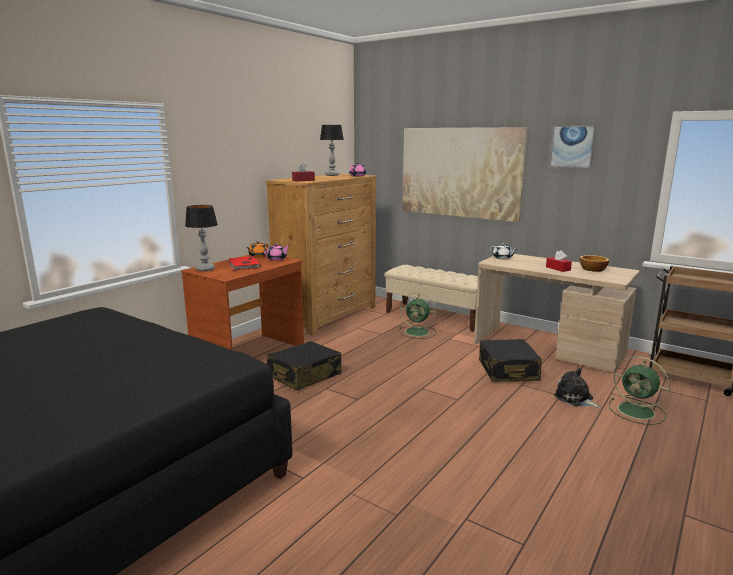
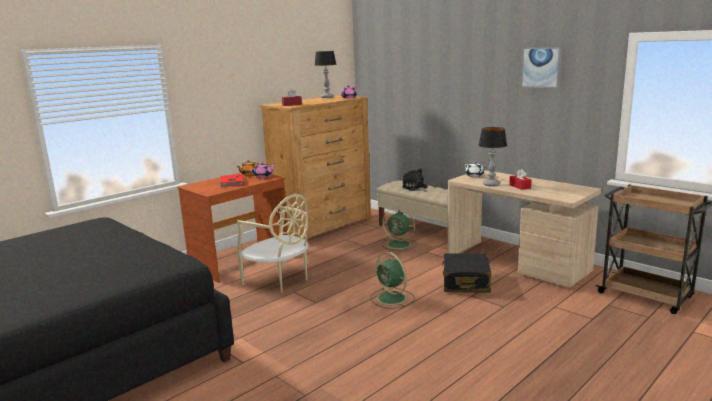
camera: 10 degrees right, 0 degrees up
table lamp [185,205,218,272] -> table lamp moved to [479,127,507,186]
black suitcase [267,341,342,390] -> beige chair [237,194,309,293]
picture [403,127,528,222] -> none
plush toy [554,368,601,408] -> plush toy moved to [402,168,428,191]
bowl [580,255,609,272] -> none
green fan [609,356,670,425] -> green fan moved to [370,252,415,309]

